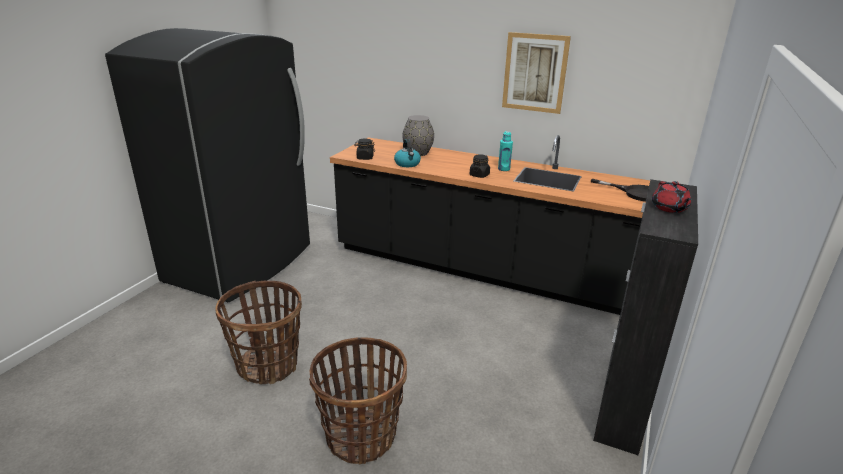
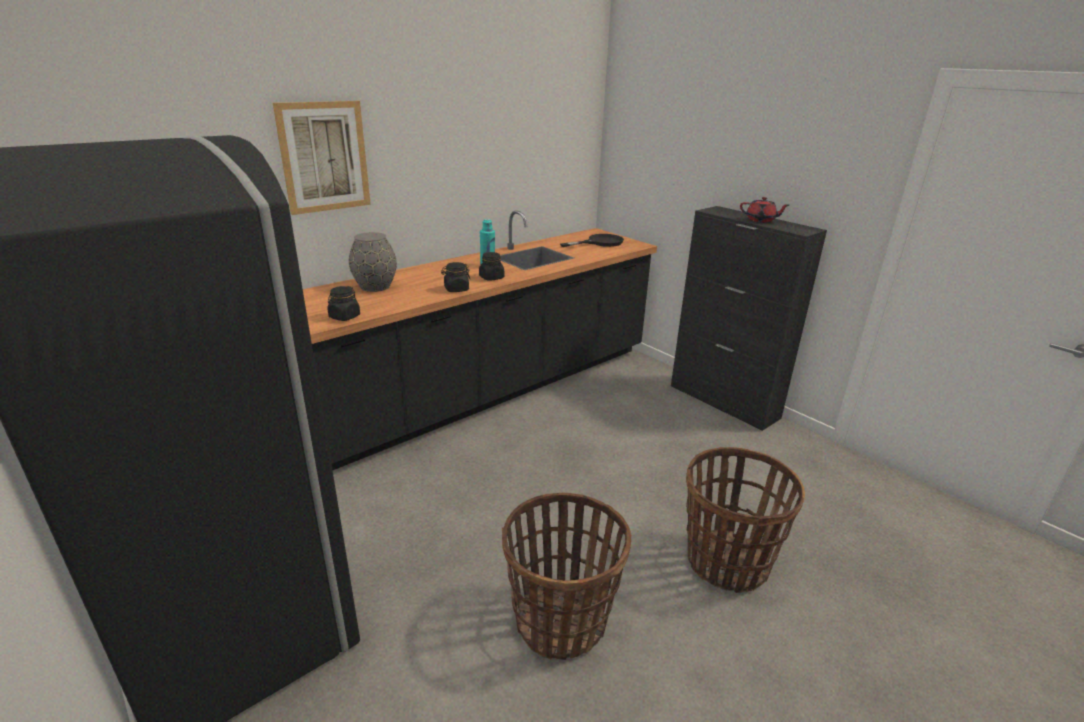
camera: 65 degrees left, 0 degrees up
kettle [394,139,421,167] -> none
picture [502,32,571,114] -> picture moved to [273,101,371,215]
none -> black jar [441,262,470,292]

